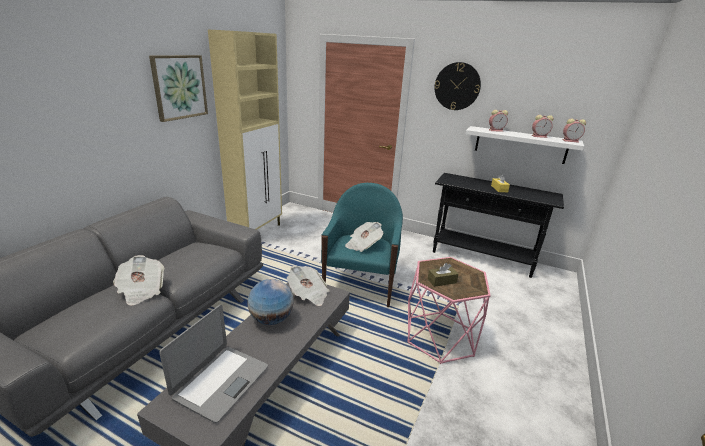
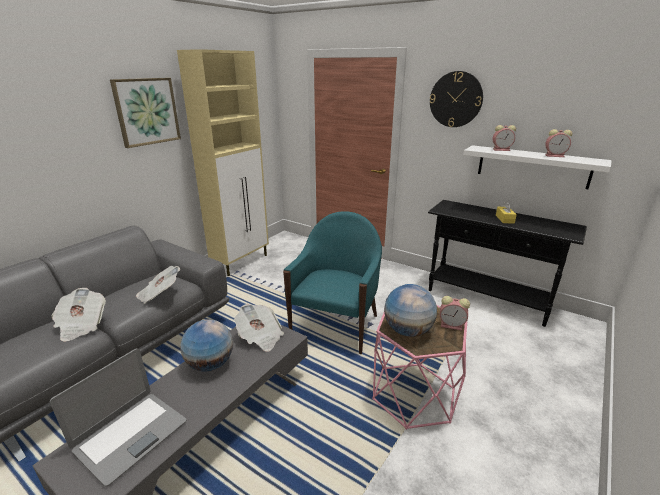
camera: 10 degrees right, 0 degrees up
newspaper [345,222,383,252] -> newspaper moved to [136,266,180,304]
brown tissue box [428,263,458,287] -> globe [384,284,437,337]
alarm clock [563,118,586,143] -> alarm clock moved to [440,296,470,331]

